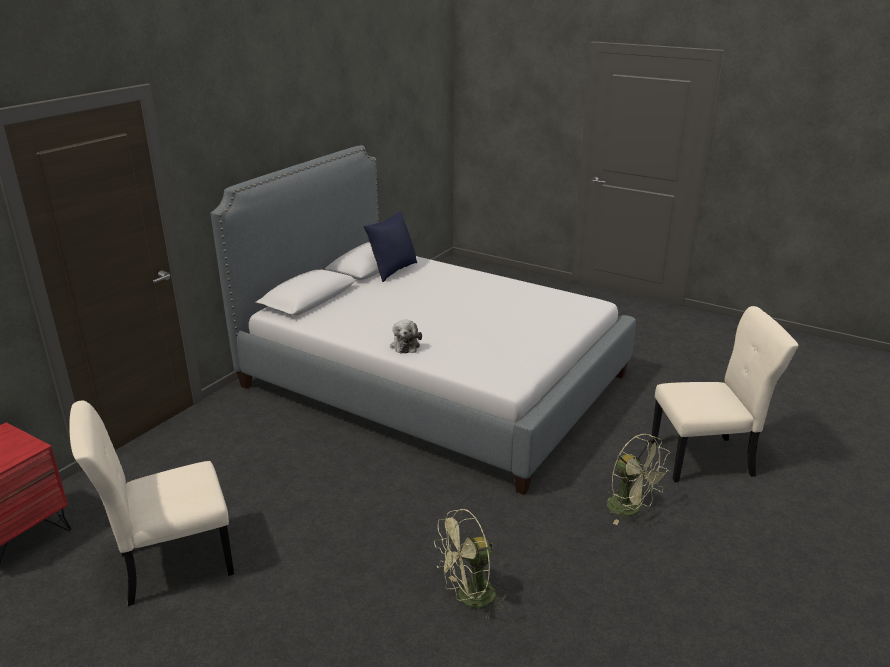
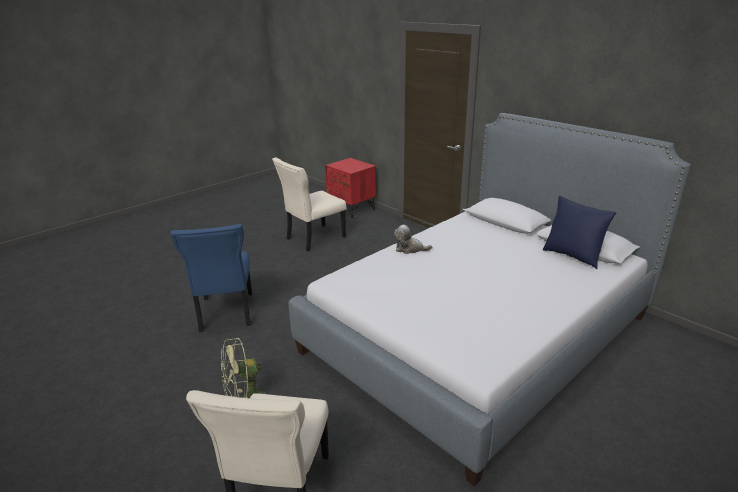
camera: 105 degrees right, 0 degrees up
beige chair [69,400,234,606] -> beige chair turned 120 degrees counterclockwise [272,158,346,252]
green fan [434,508,509,619] -> blue chair [171,224,252,332]

